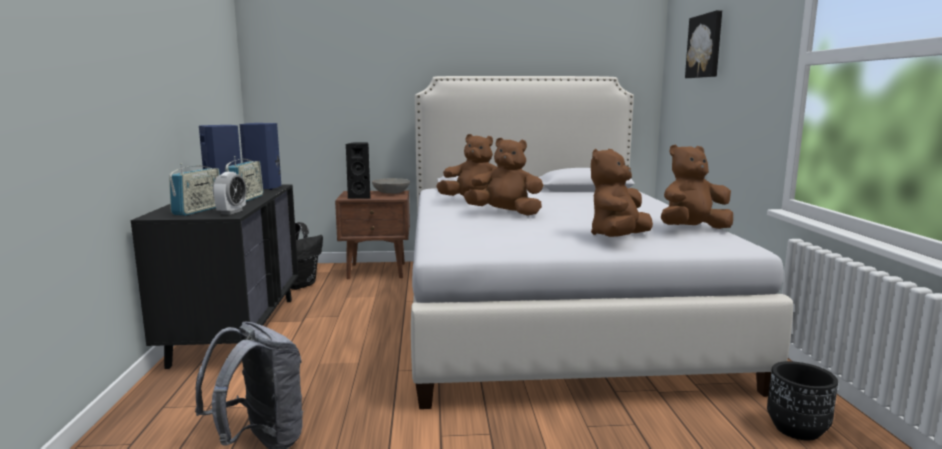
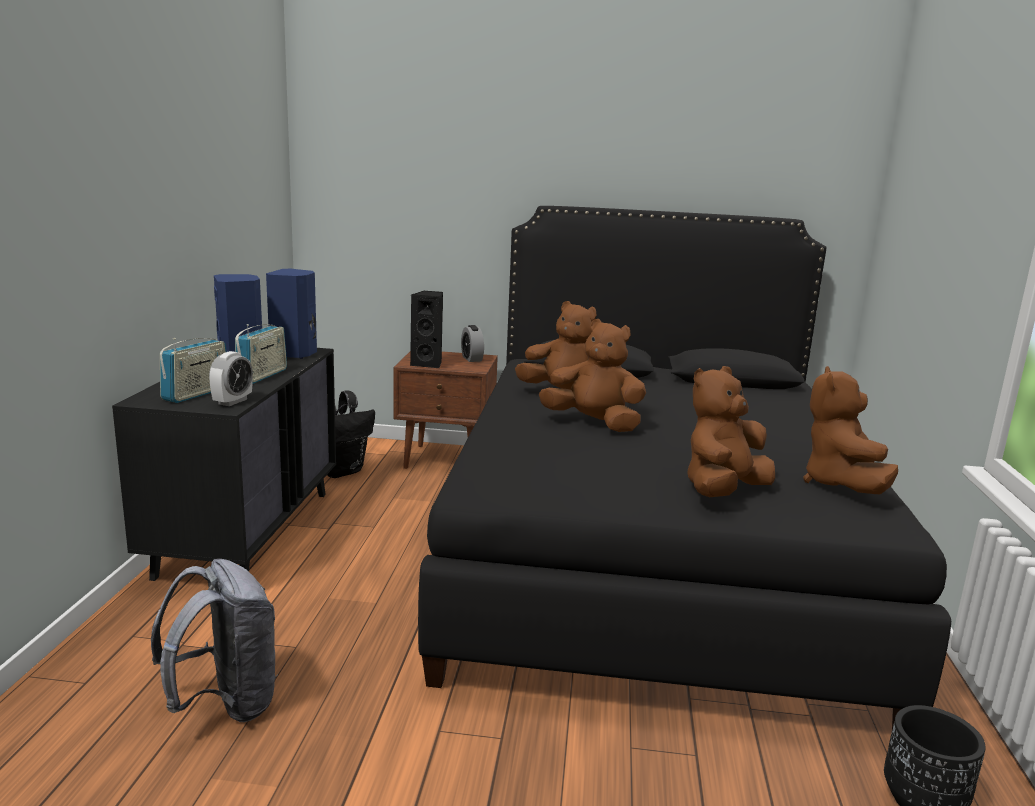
camera: 10 degrees right, 5 degrees up
grey bowl [372,178,410,194] -> alarm clock [461,325,484,362]
white bed [411,76,793,409] -> black bed [418,206,951,729]
brown plush toy [661,145,733,229] -> brown plush toy turned 75 degrees counterclockwise [803,366,898,494]
picture [685,10,722,78] -> none

